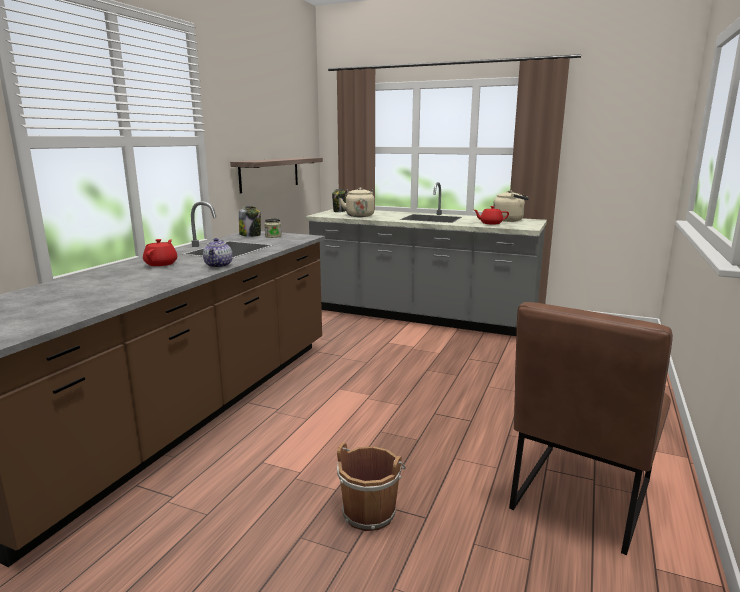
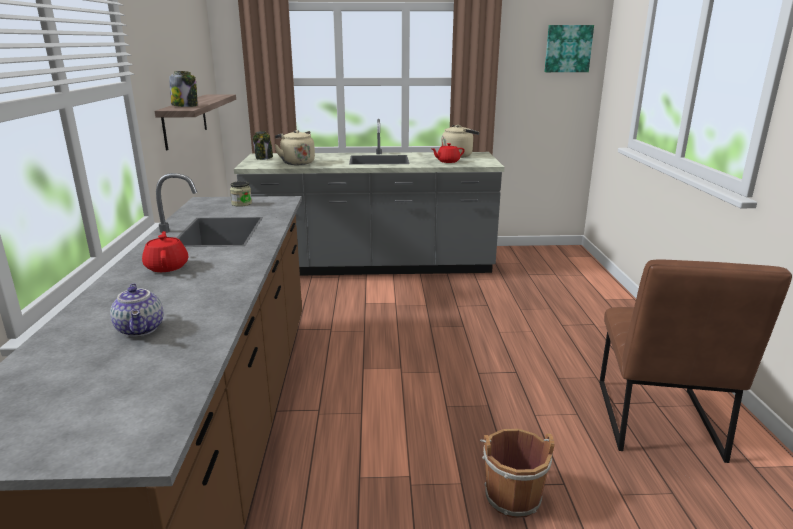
camera: 25 degrees left, 5 degrees up
teapot [203,238,233,268] -> teapot moved to [110,283,163,337]
jar [239,206,261,237] -> jar moved to [169,71,198,107]
none -> picture [544,25,594,72]

